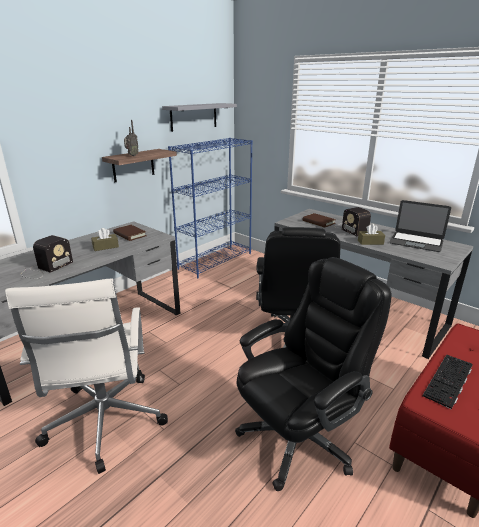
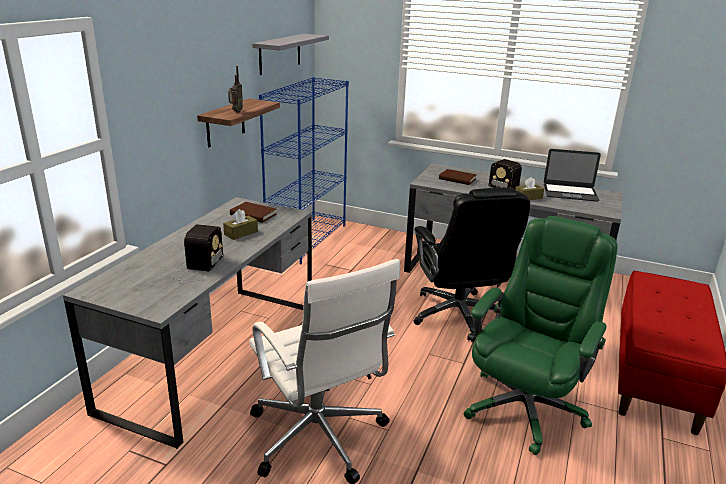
camera: 20 degrees left, 0 degrees up
black office chair [235,257,392,491] -> green office chair [463,216,618,455]
keyboard [422,354,473,410] -> none

